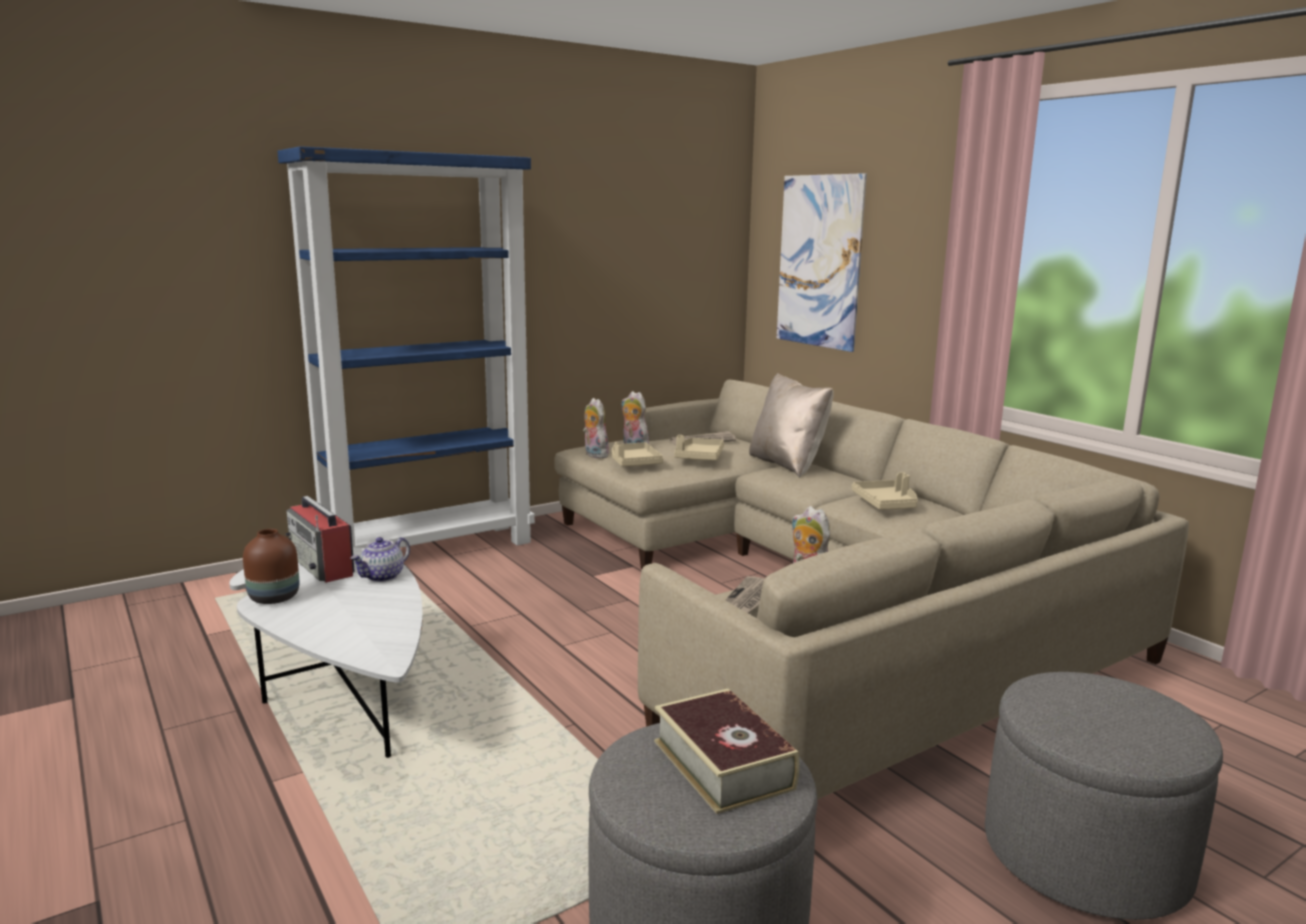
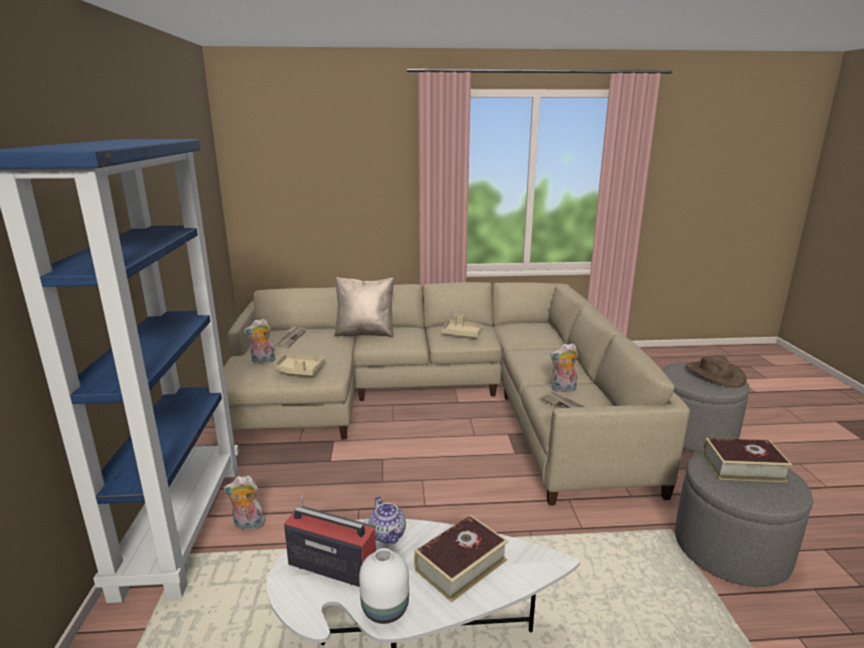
camera: 60 degrees left, 5 degrees up
brown vase [243,529,299,604] -> white vase [359,548,409,624]
radio [285,496,355,583] -> radio turned 150 degrees counterclockwise [284,495,376,587]
plush toy [583,398,611,458] -> plush toy moved to [223,476,267,530]
beige tray [674,435,724,460] -> none
picture [777,173,867,352] -> none
none -> book [414,515,508,603]
none -> brown hat [686,355,746,388]

